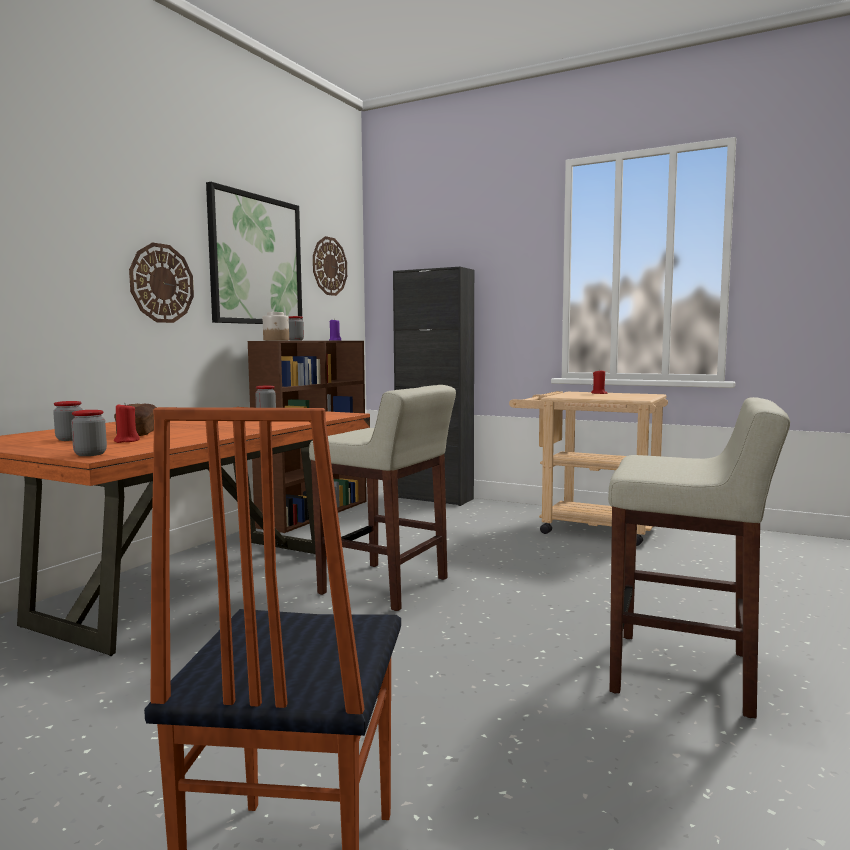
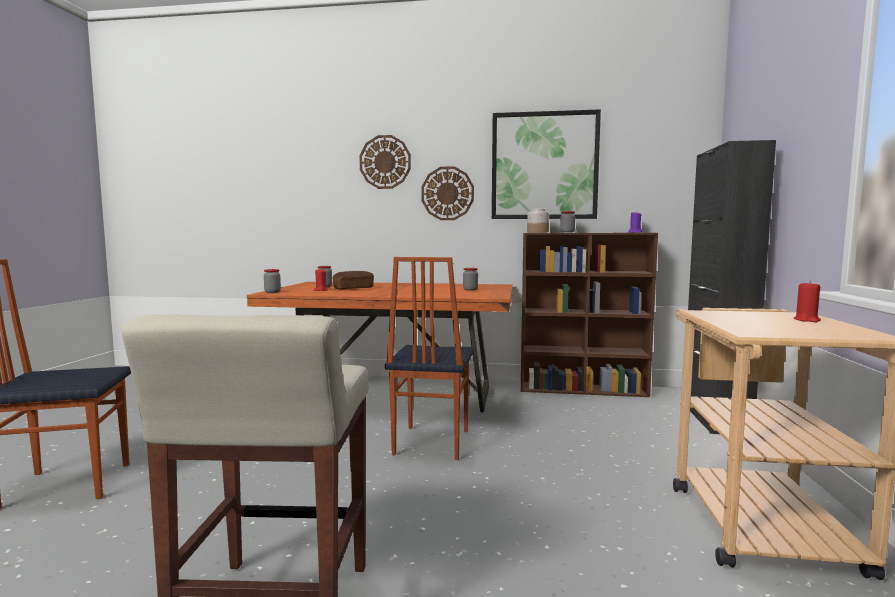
camera: 70 degrees right, 0 degrees up
beige stool [309,385,456,611] -> chair [385,257,473,460]
wall clock [313,236,347,296] -> wall clock moved to [359,135,411,189]

